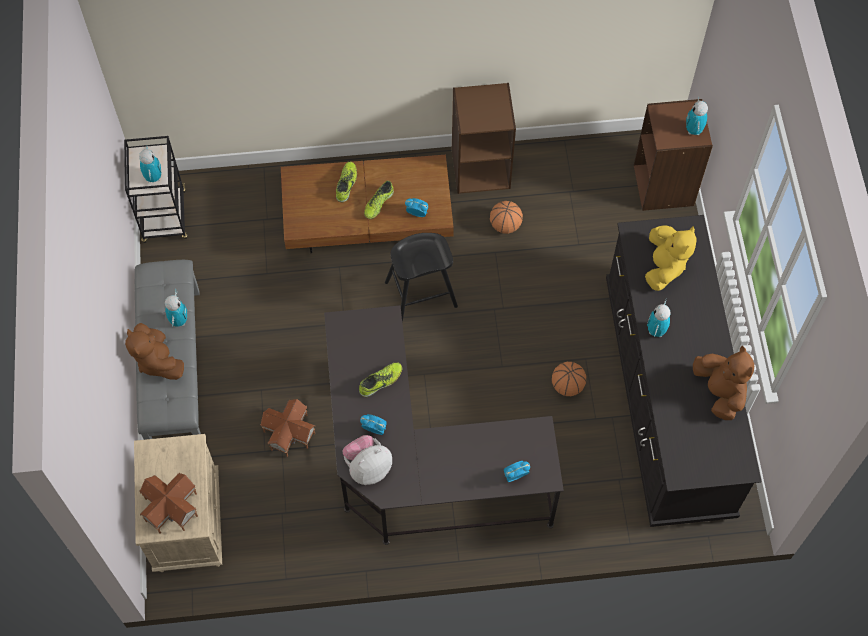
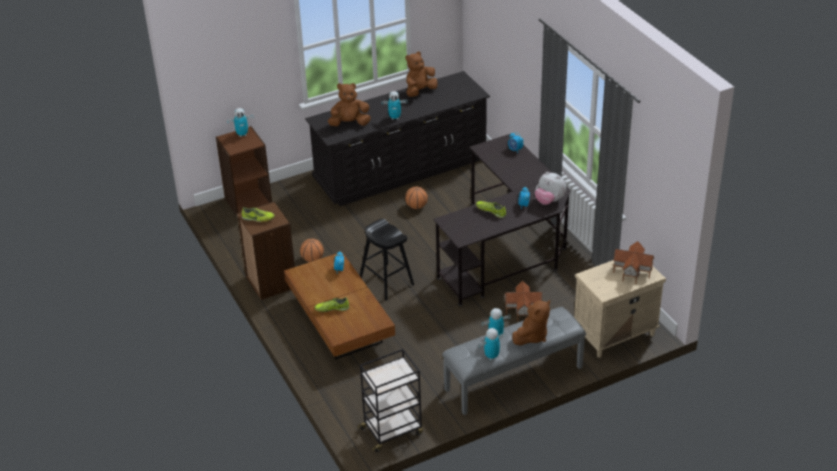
camera: 110 degrees left, 25 degrees down
toy robot [139,145,161,183] -> toy robot moved to [478,328,505,360]
shoe [364,181,394,219] -> shoe moved to [242,207,275,222]
yellow plush toy [645,225,697,291] -> brown plush toy [328,83,371,126]

